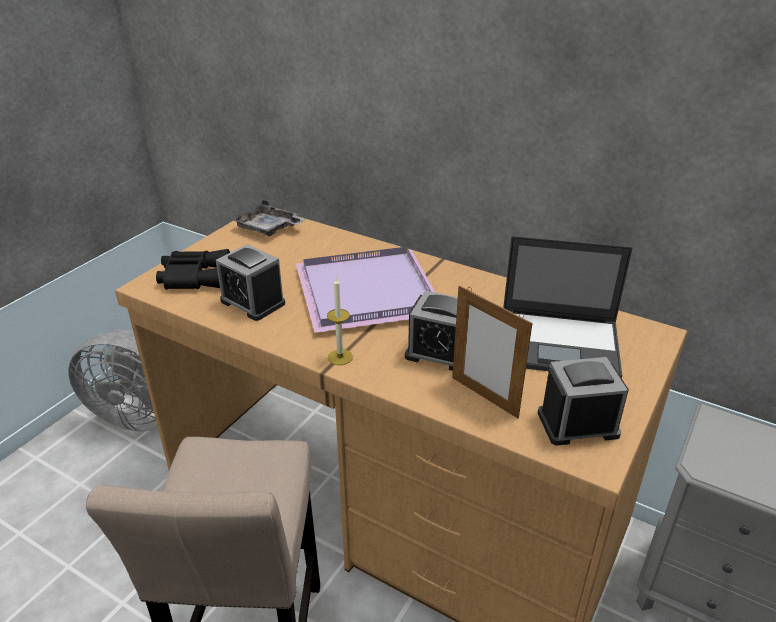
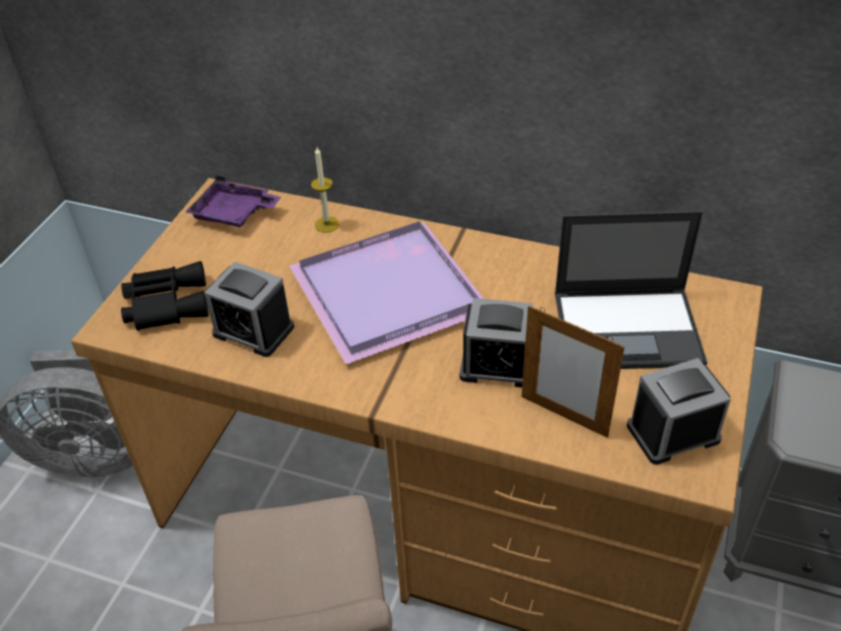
camera: 10 degrees left, 10 degrees up
grey tray [232,199,306,236] -> purple tray [186,175,281,228]
candle [327,277,353,365] -> candle moved to [311,147,340,233]

